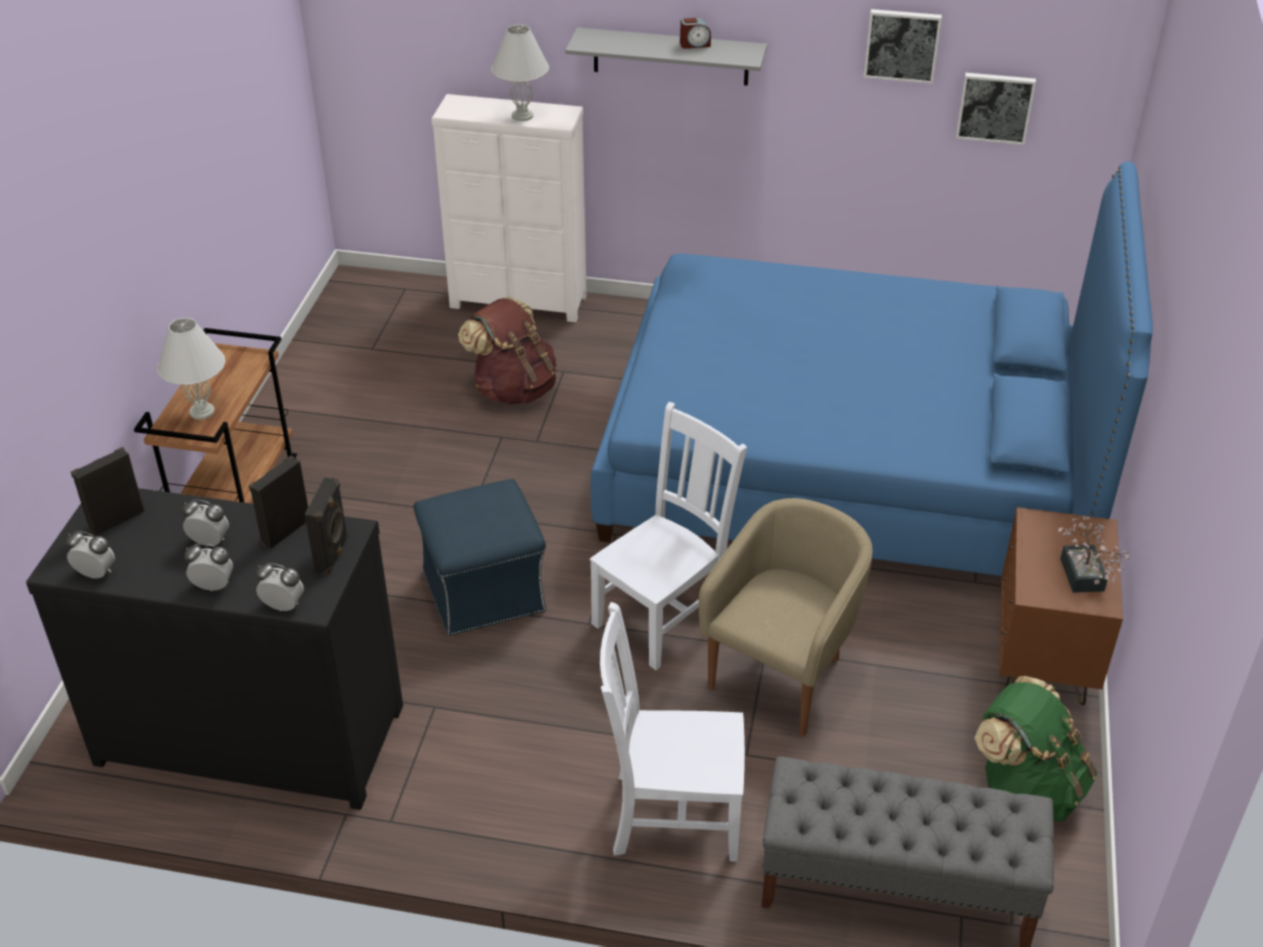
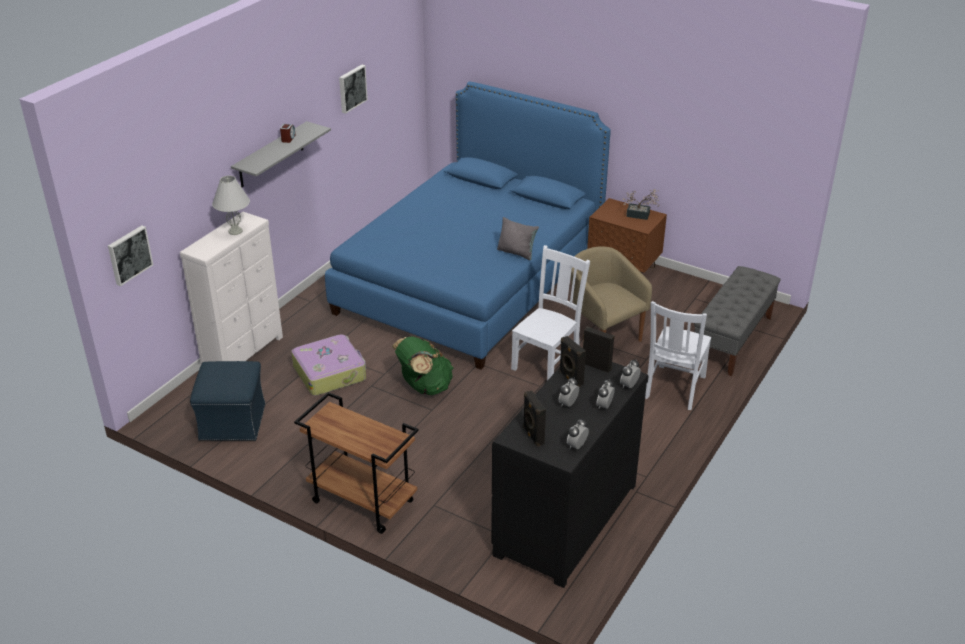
camera: 70 degrees left, 5 degrees down
white table lamp [157,318,225,420] -> none
blue ottoman [413,479,546,635] -> blue ottoman moved to [190,361,265,441]
brown backpack [458,297,556,404] -> suitcase [291,335,366,396]
white chair [590,402,747,670] -> white chair turned 60 degrees clockwise [511,245,590,381]
picture [956,73,1036,145] -> picture moved to [108,226,153,286]
green backpack [975,676,1097,822] -> green backpack moved to [392,337,453,395]
none -> grey pillow [497,217,539,260]

